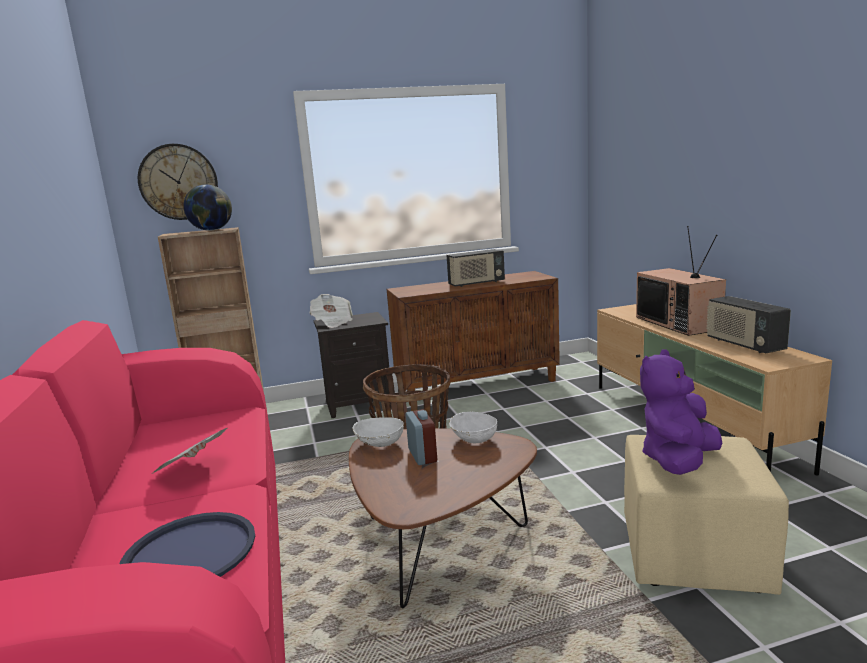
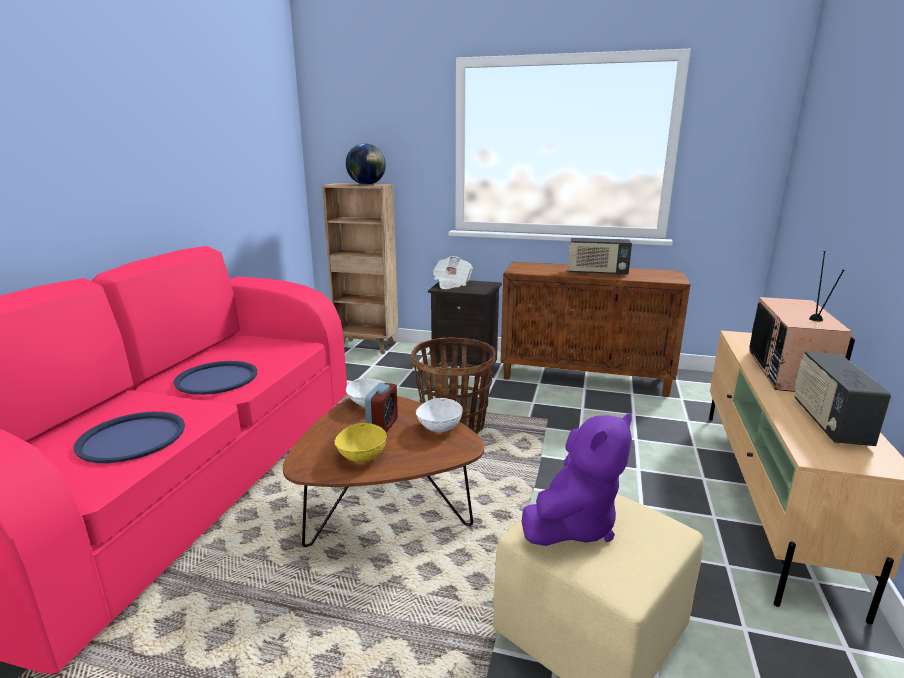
camera: 30 degrees right, 5 degrees up
wall clock [138,144,218,220] -> none
newspaper [152,428,228,474] -> blue tray [173,361,257,395]
purple plush toy [640,350,723,475] -> purple plush toy turned 150 degrees clockwise [522,413,632,546]
none -> yellow bowl [334,423,387,462]

